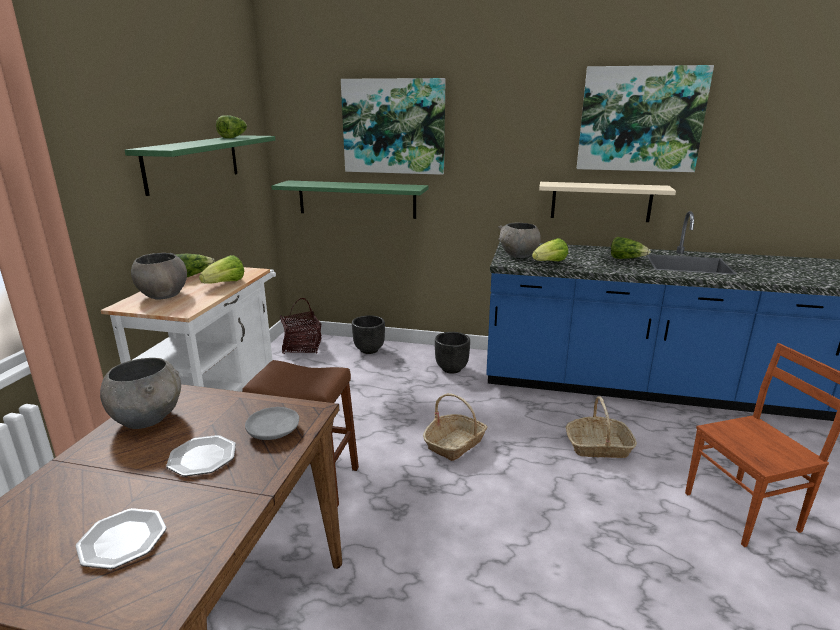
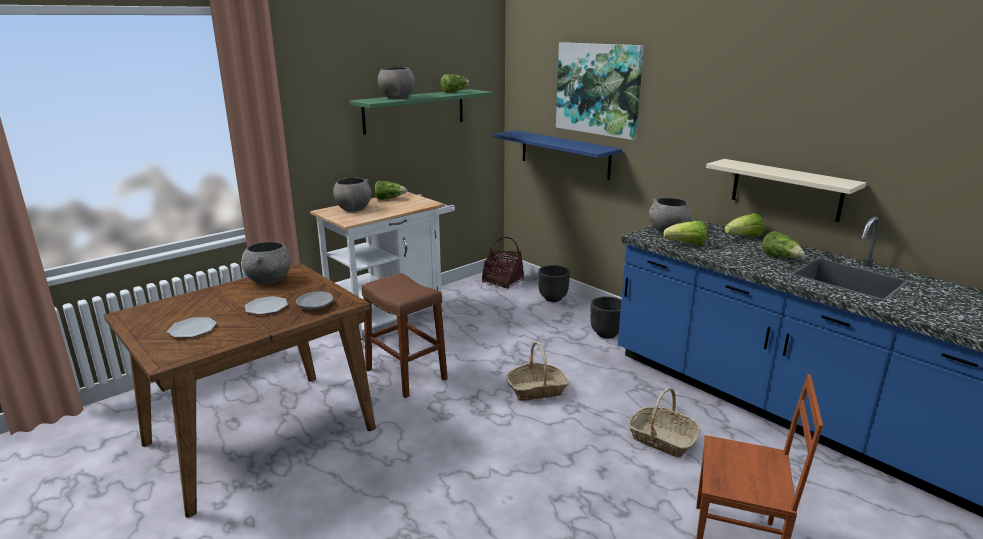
camera: 35 degrees right, 0 degrees up
lettuce [199,255,244,284] -> lettuce moved to [724,213,764,237]
green shelf [271,180,429,219] -> blue shelf [493,130,622,180]
picture [577,65,714,172] -> none
none -> grey bowl [378,67,415,99]

